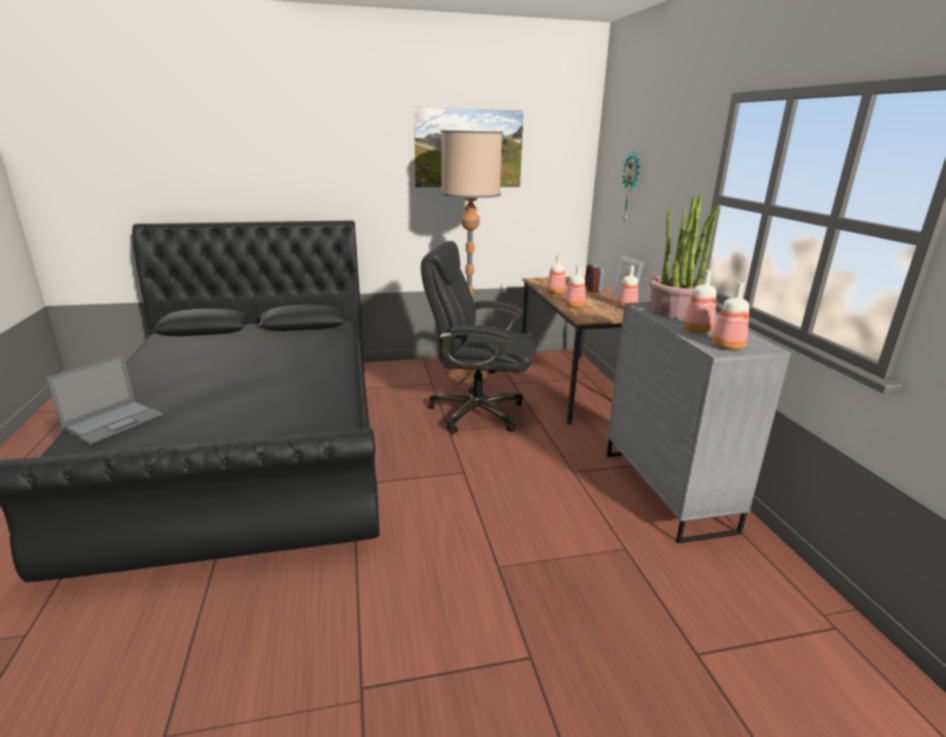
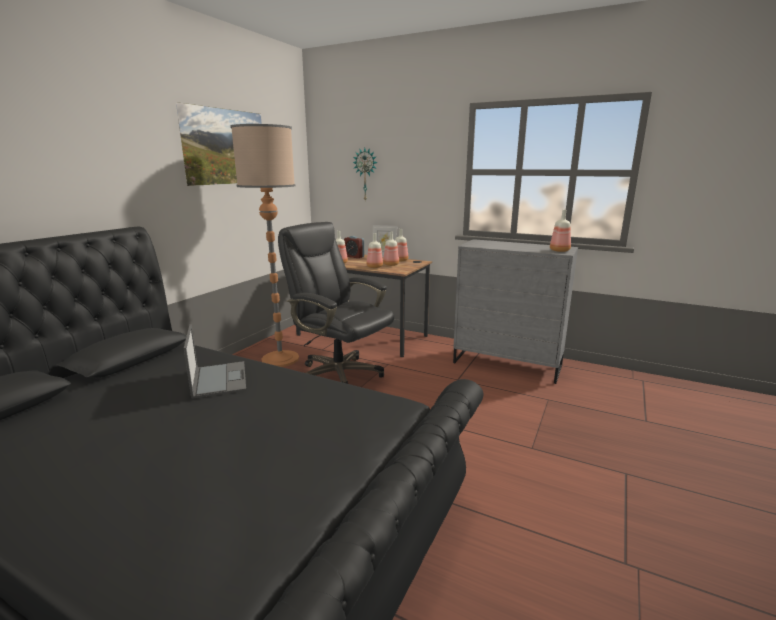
camera: 50 degrees left, 5 degrees down
laptop [46,355,163,444] -> laptop moved to [184,324,246,399]
black office chair [421,241,538,434] -> black office chair turned 75 degrees clockwise [278,222,394,384]
potted plant [649,196,720,318] -> none
bottle [683,270,716,333] -> bottle moved to [383,232,399,266]

